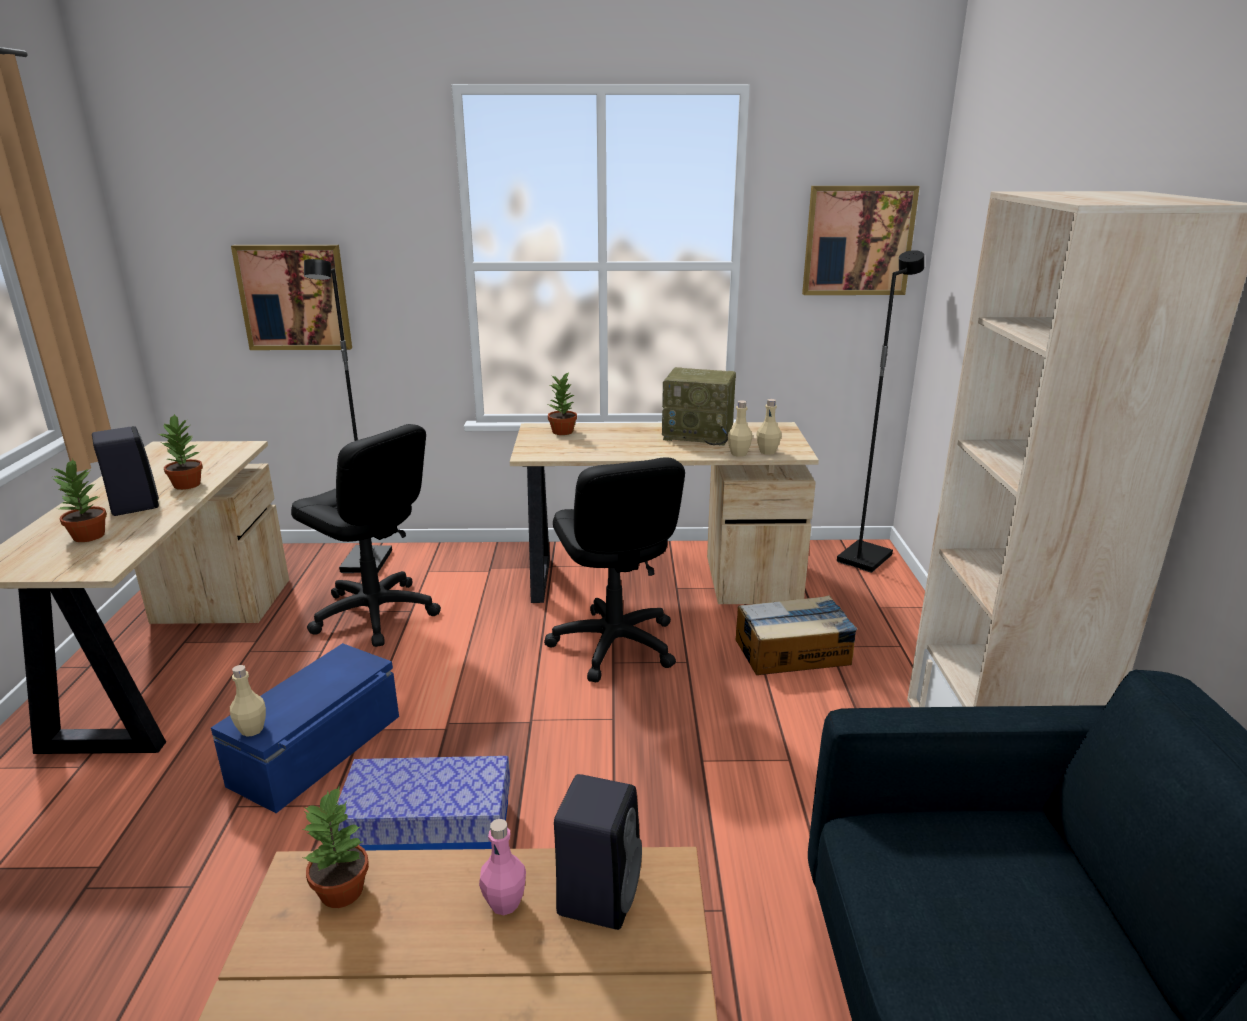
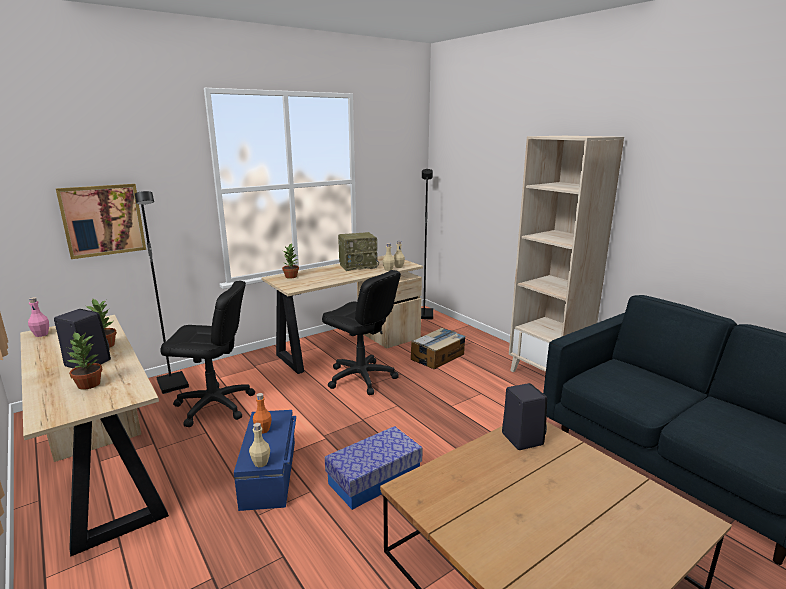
camera: 35 degrees left, 5 degrees down
potted plant [302,785,369,908] -> none
pink bottle [479,819,526,915] -> pink bottle moved to [28,297,49,337]
picture [802,186,920,295] -> none
none -> orange bottle [253,393,272,434]

